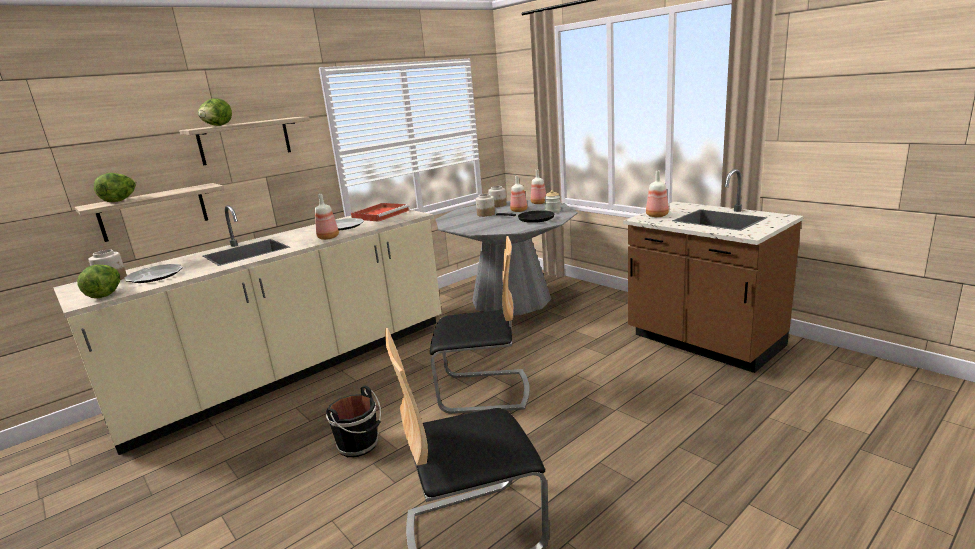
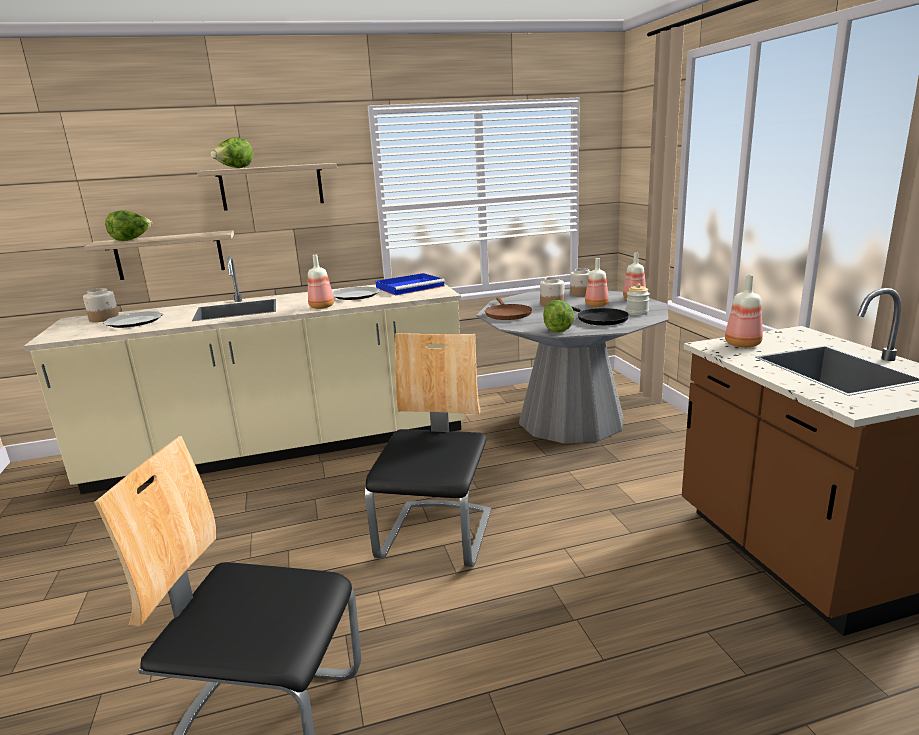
camera: 25 degrees right, 0 degrees up
lettuce [77,265,120,298] -> lettuce moved to [543,300,574,332]
black bucket [326,386,381,457] -> none
red tray [351,203,410,222] -> blue tray [376,273,445,295]
chair [430,236,530,414] -> chair turned 105 degrees counterclockwise [365,333,491,567]
none -> brown frying pan [485,297,532,320]

